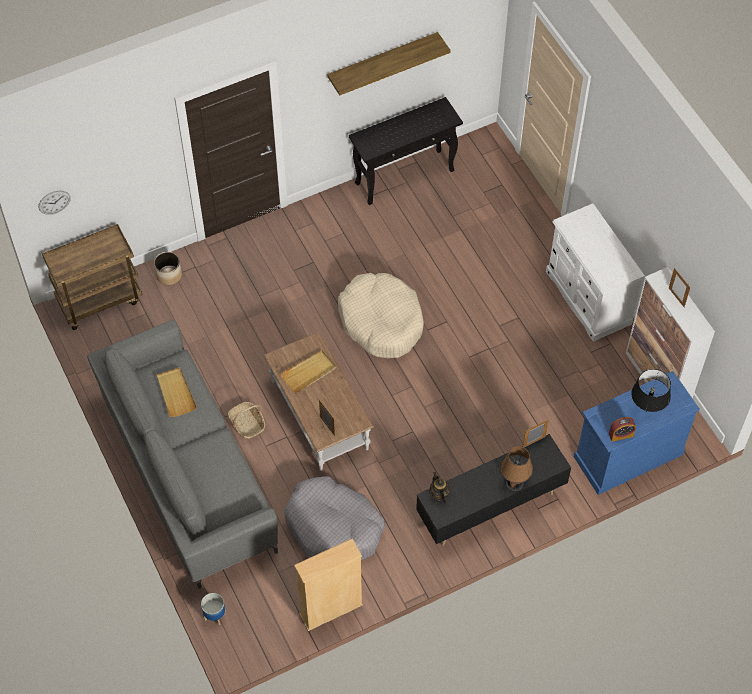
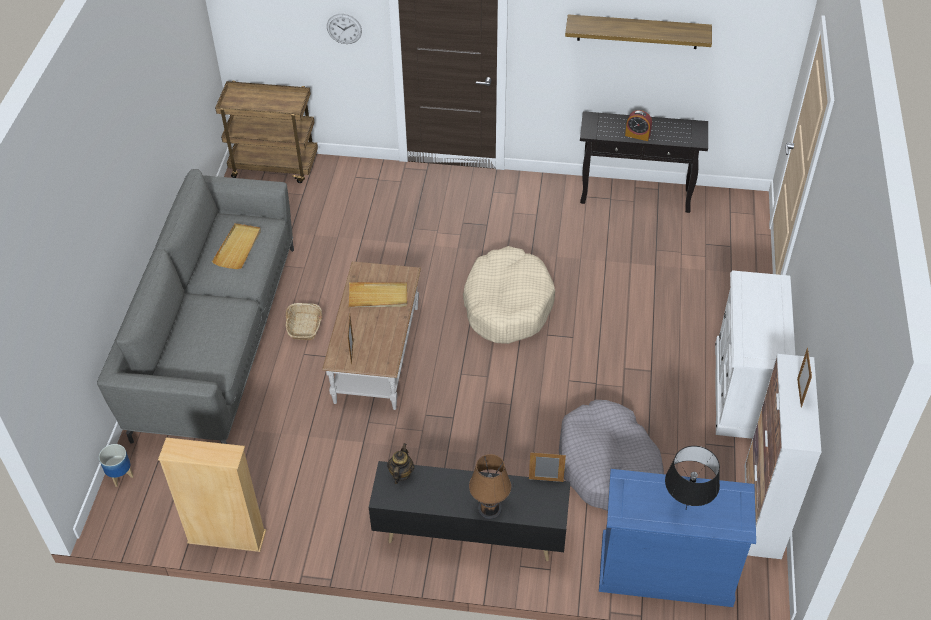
camera: 35 degrees right, 10 degrees down
wall clock [38,191,71,215] -> wall clock moved to [327,14,362,44]
planter [154,252,182,285] -> none
grey dog bed [284,476,385,560] -> grey dog bed moved to [559,400,664,511]
alarm clock [609,417,636,442] -> alarm clock moved to [625,110,652,141]

